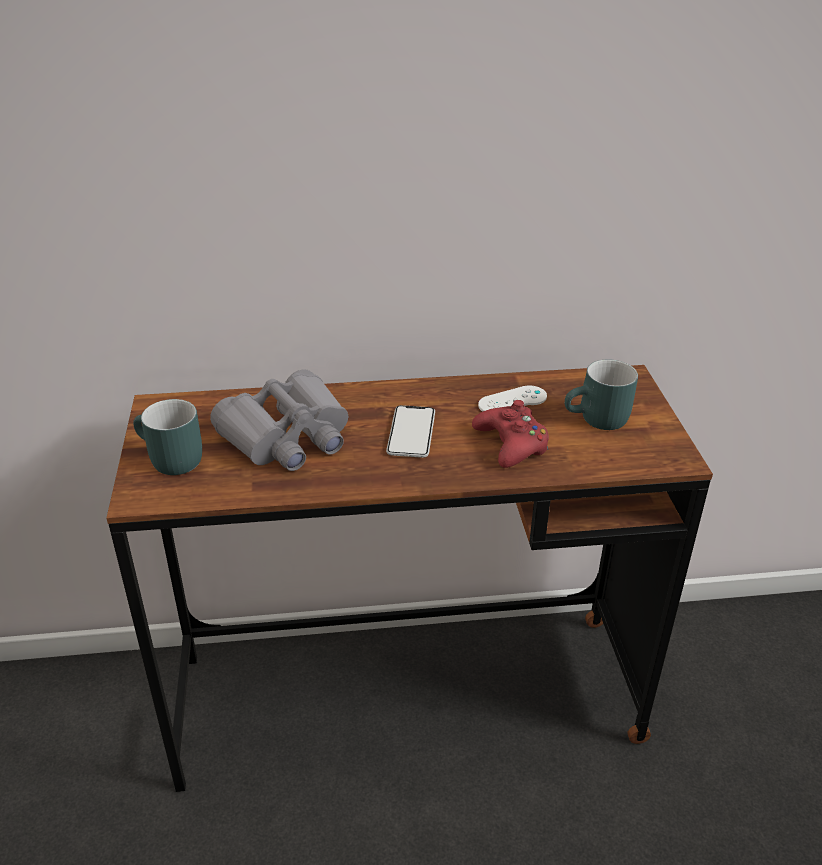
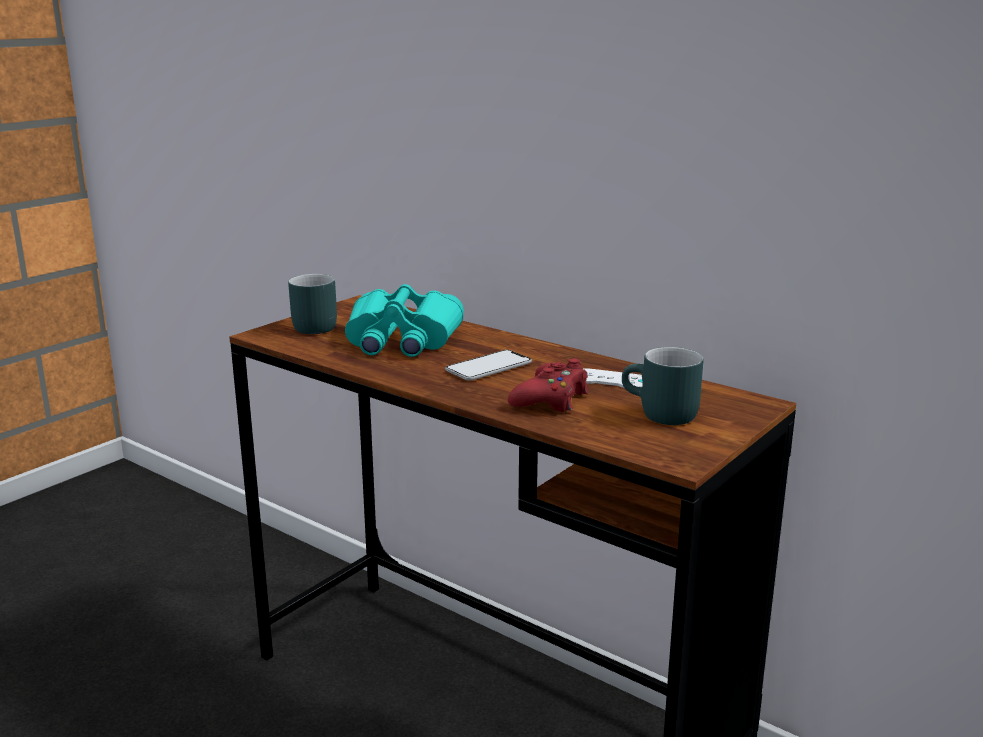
camera: 45 degrees right, 15 degrees down
grey binoculars [210,369,349,471] -> turquoise binoculars [345,284,464,357]

